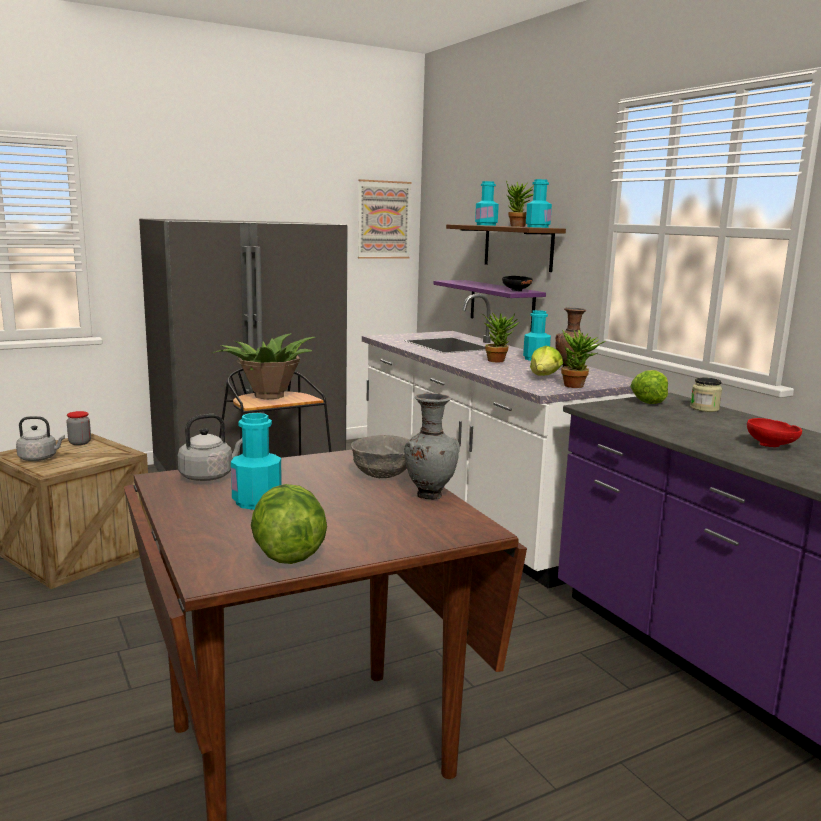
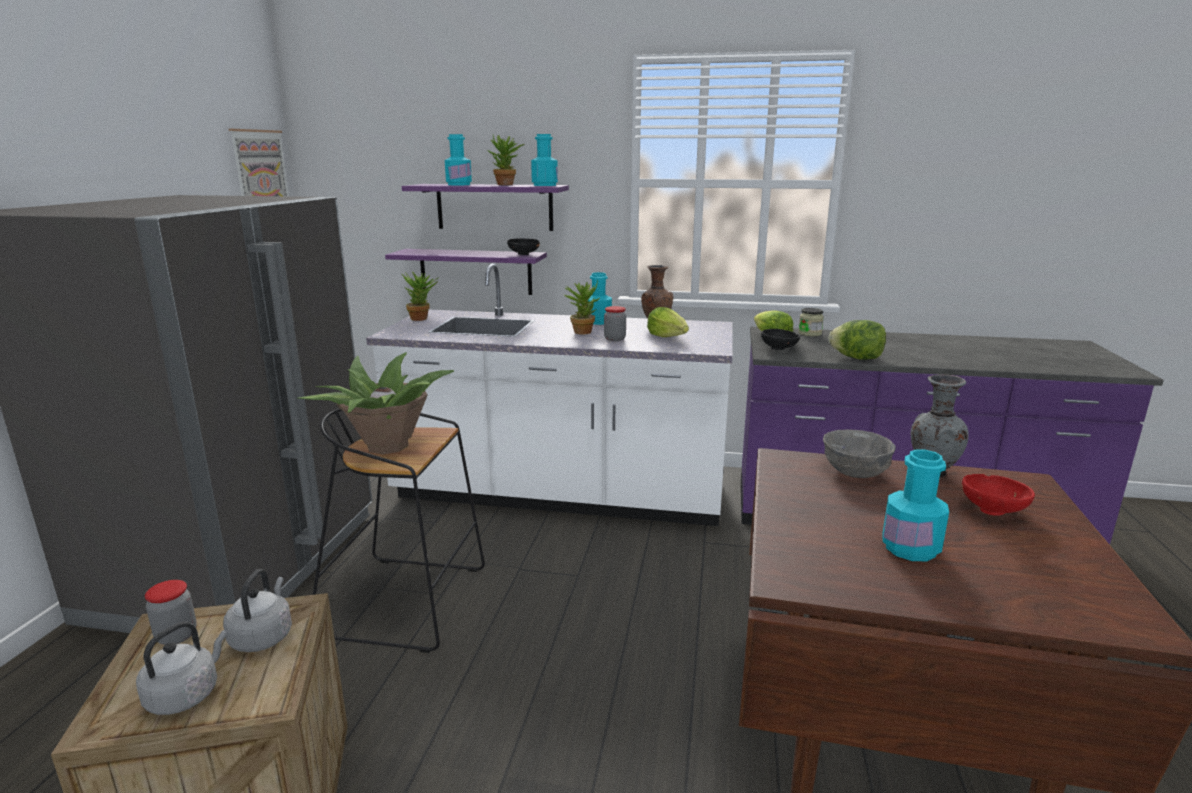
camera: 50 degrees left, 5 degrees up
grey kettle [178,414,242,481] -> grey kettle moved to [223,569,292,652]
lettuce [251,484,327,564] -> lettuce moved to [829,320,886,360]
brown shelf [446,224,566,272] -> purple shelf [402,184,569,231]
potted plant [561,330,606,388] -> potted plant moved to [402,272,439,321]
red bowl [747,418,802,447] -> red bowl moved to [962,474,1035,516]
none -> jar [604,306,626,341]
none -> black bowl [761,329,800,350]

